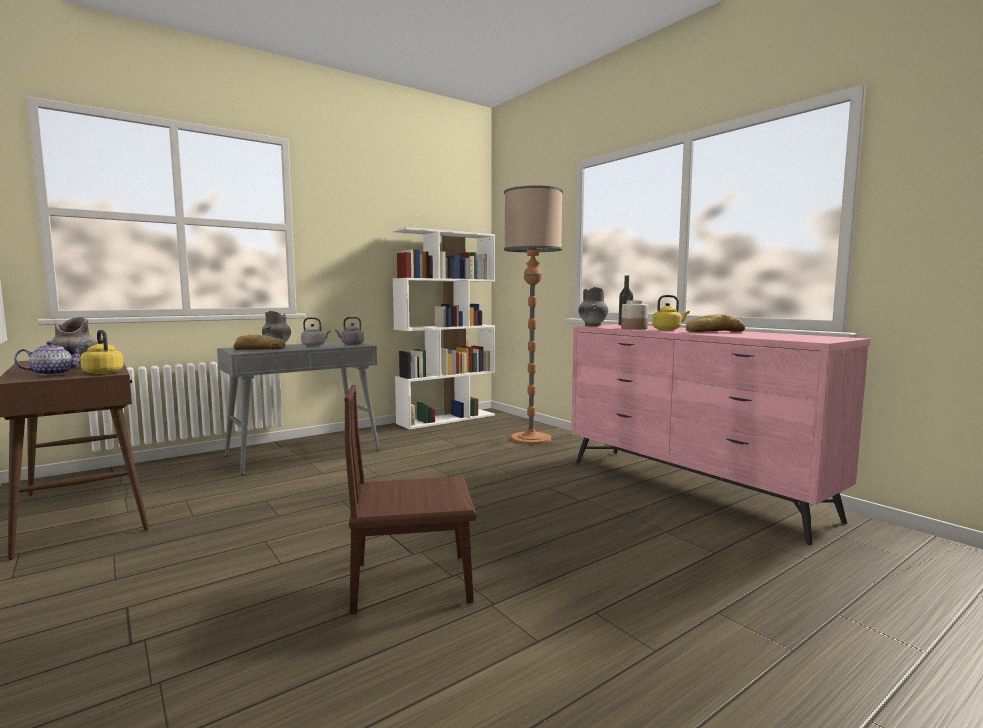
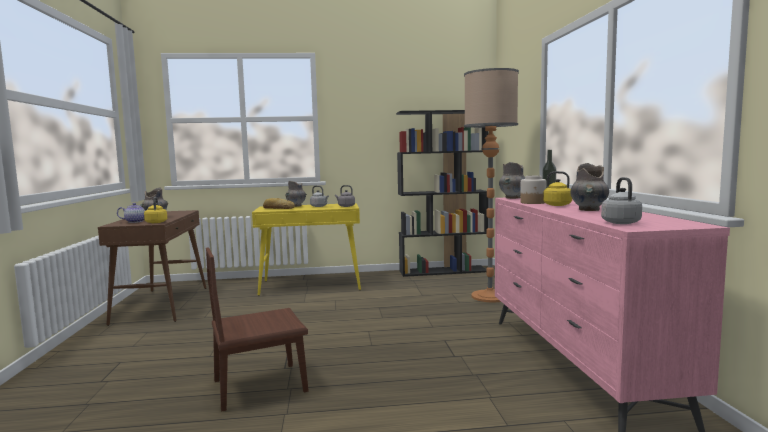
camera: 30 degrees right, 0 degrees up
grey console table [217,342,379,475] -> yellow console table [252,203,361,296]
brown chair [344,385,476,614] -> brown chair turned 45 degrees counterclockwise [206,247,308,411]
white bookcase [391,227,495,430] -> black bookcase [396,110,489,277]
bread [686,314,745,332] -> grey vase [570,163,609,211]
none -> grey kettle [601,177,642,224]

